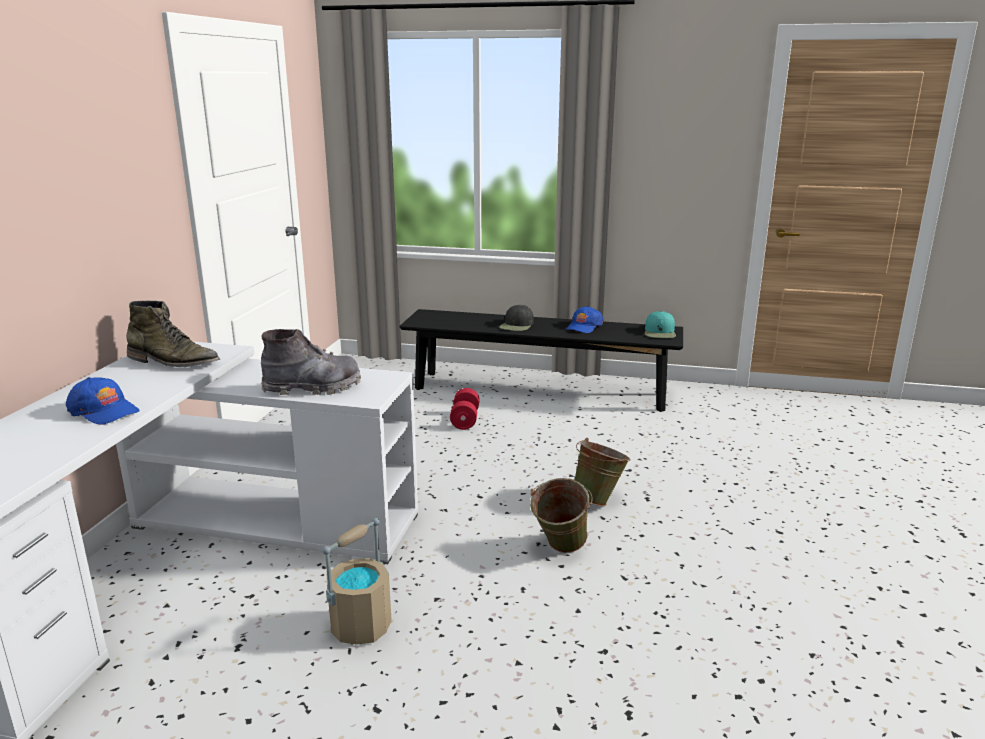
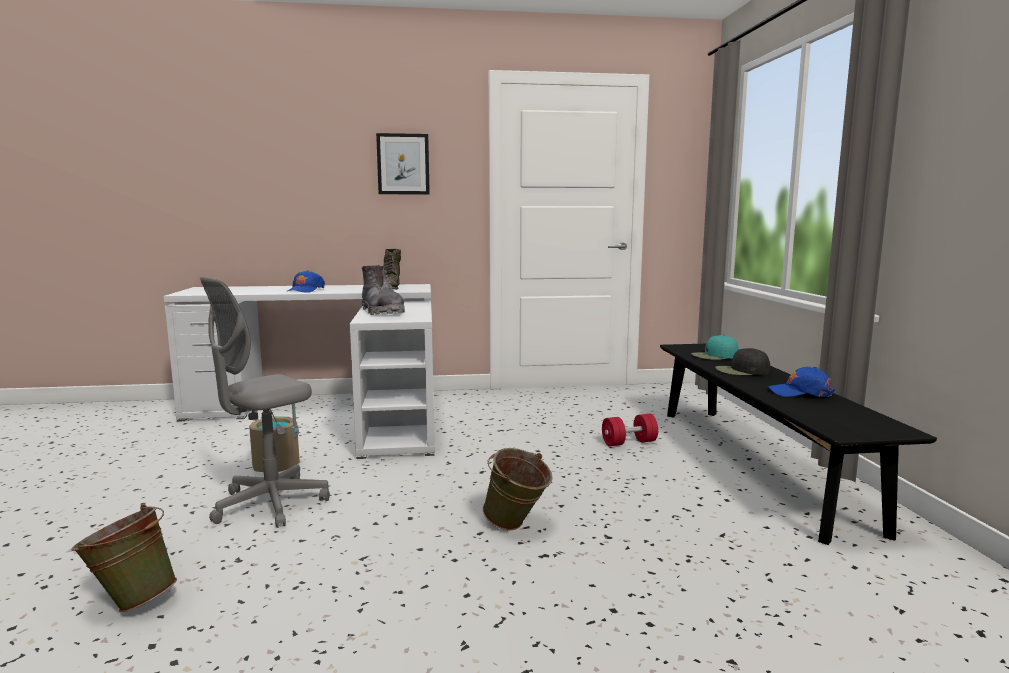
camera: 70 degrees right, 10 degrees down
green bucket [530,478,592,553] -> green bucket moved to [71,504,177,612]
turquoise cap [645,311,676,338] -> turquoise cap moved to [691,335,739,360]
none -> grey office chair [200,277,330,528]
none -> picture [376,133,430,195]

